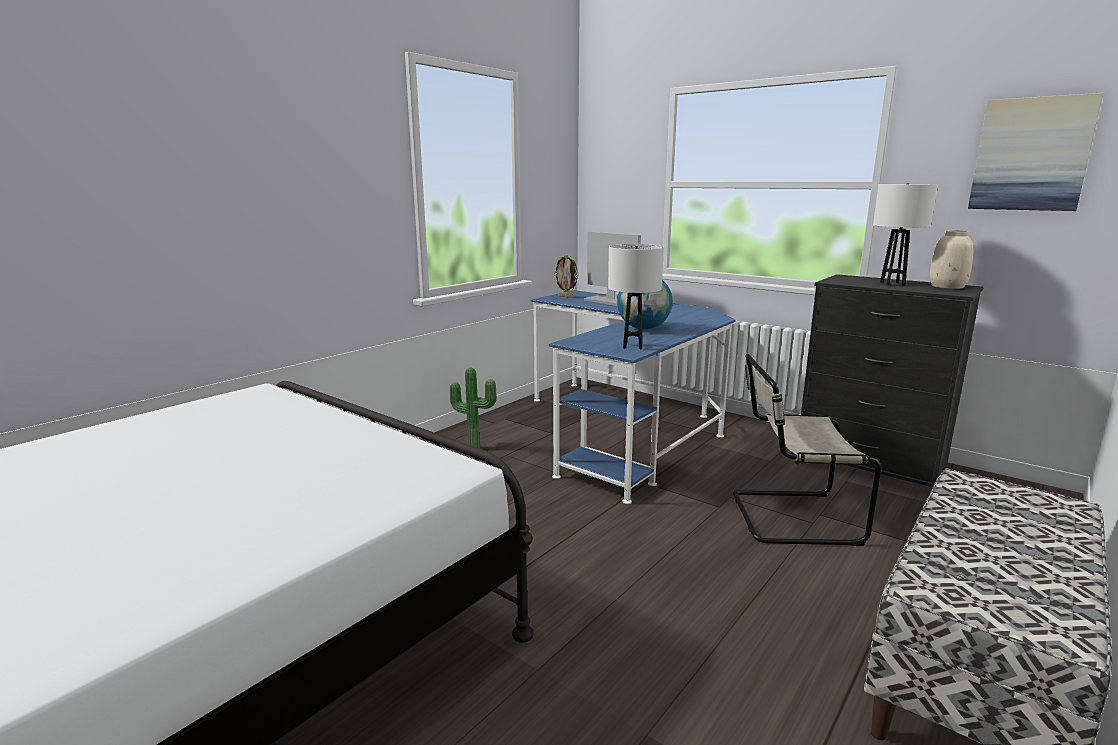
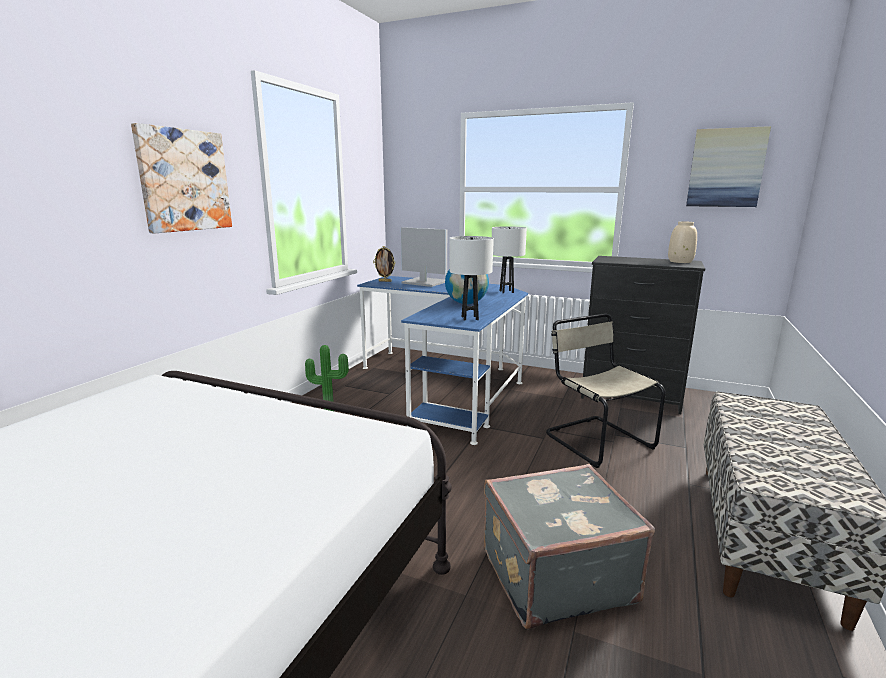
camera: 15 degrees left, 0 degrees up
beige chair [733,354,882,546] -> beige chair turned 75 degrees clockwise [546,314,666,468]
white table lamp [873,183,938,285] -> white table lamp moved to [492,226,527,293]
none -> picture [131,123,232,233]
none -> grey suitcase [484,464,655,629]

